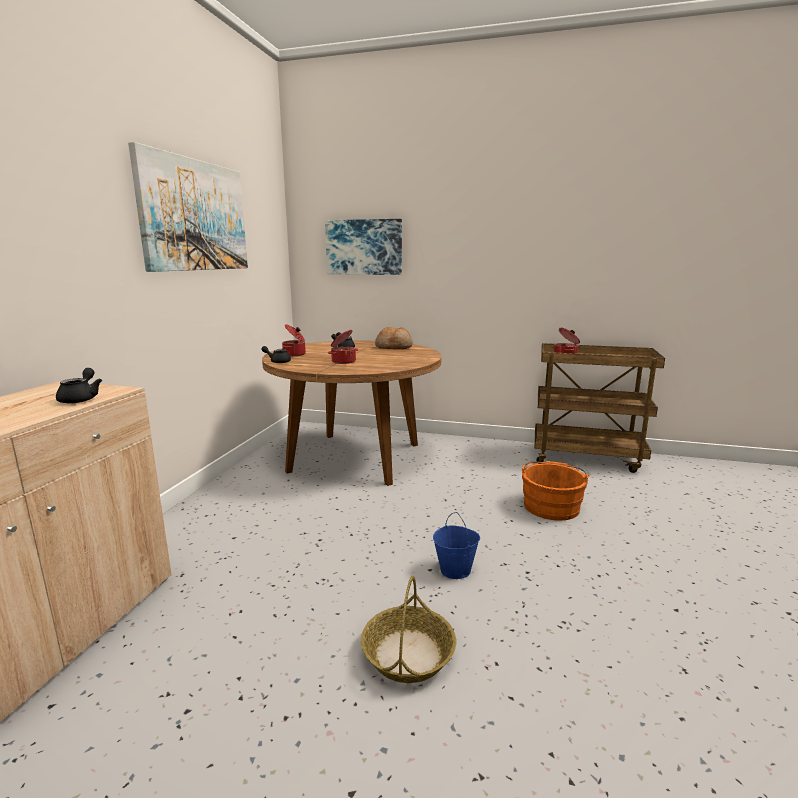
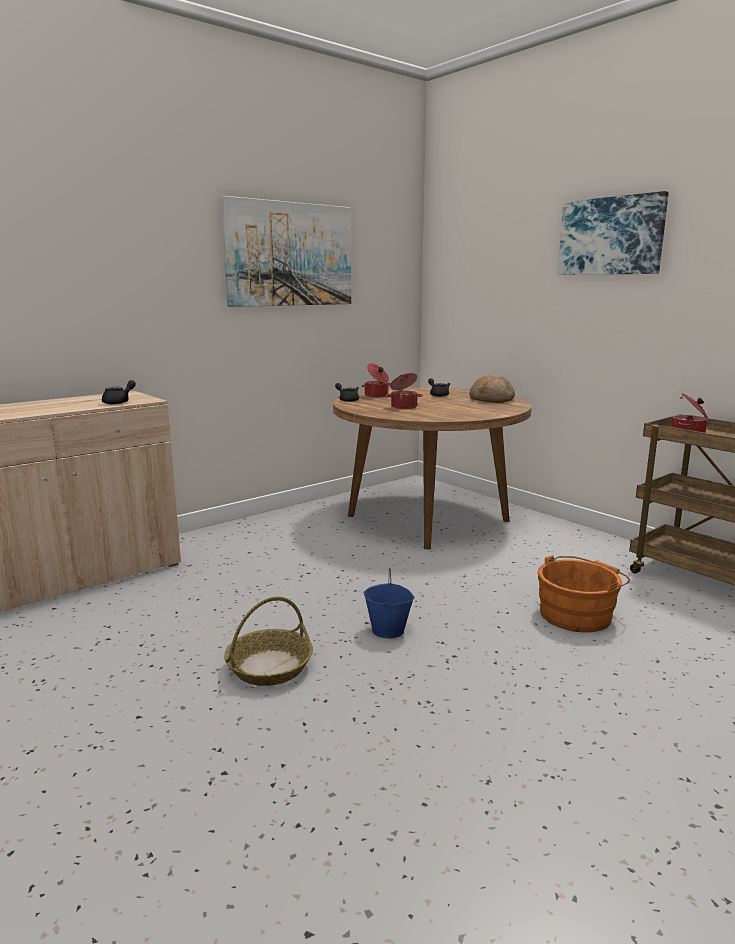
camera: 35 degrees right, 0 degrees up
picture [325,219,402,275] -> picture moved to [558,191,669,275]

